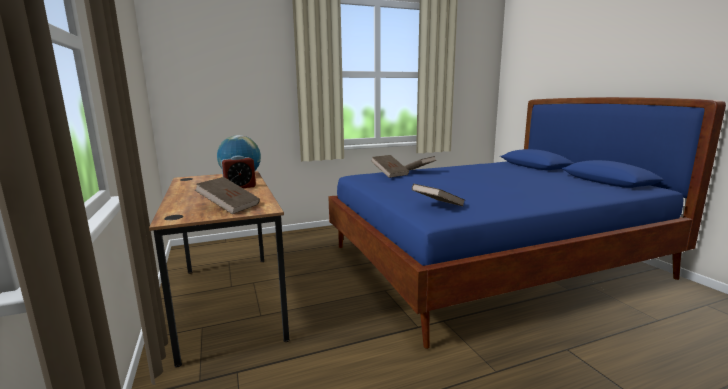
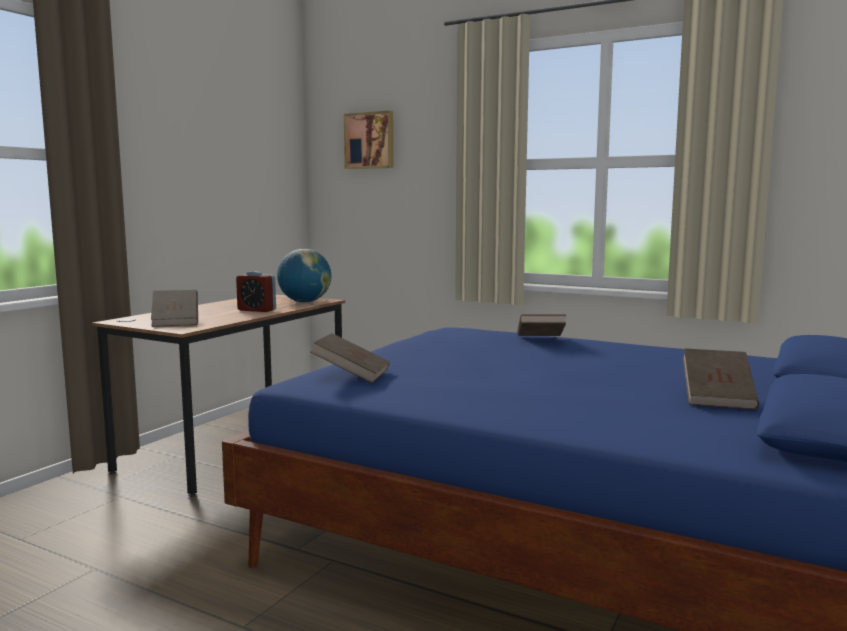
camera: 50 degrees right, 5 degrees down
brown book [371,155,409,178] -> brown book moved to [683,348,759,410]
none -> picture [344,111,393,169]

